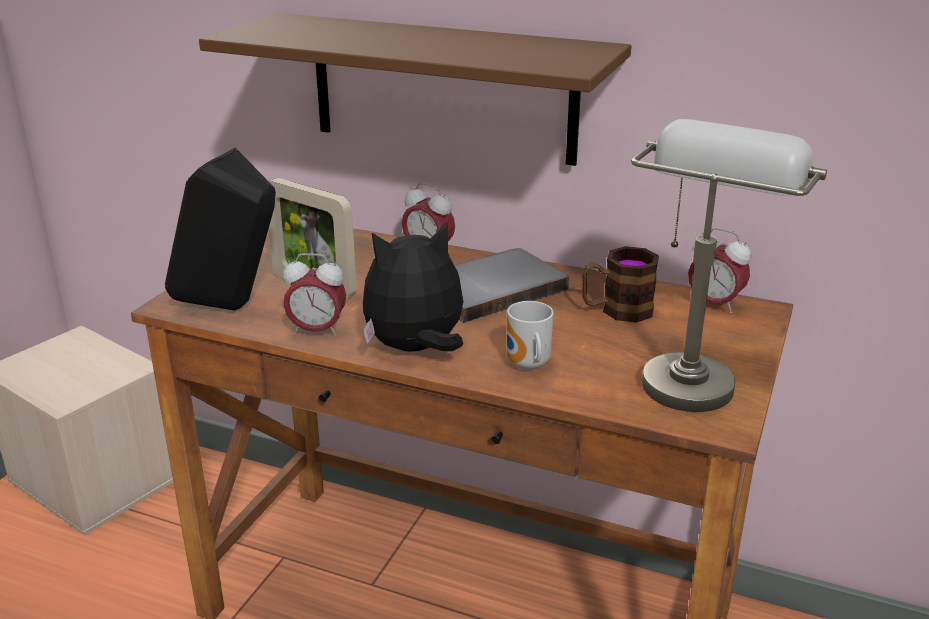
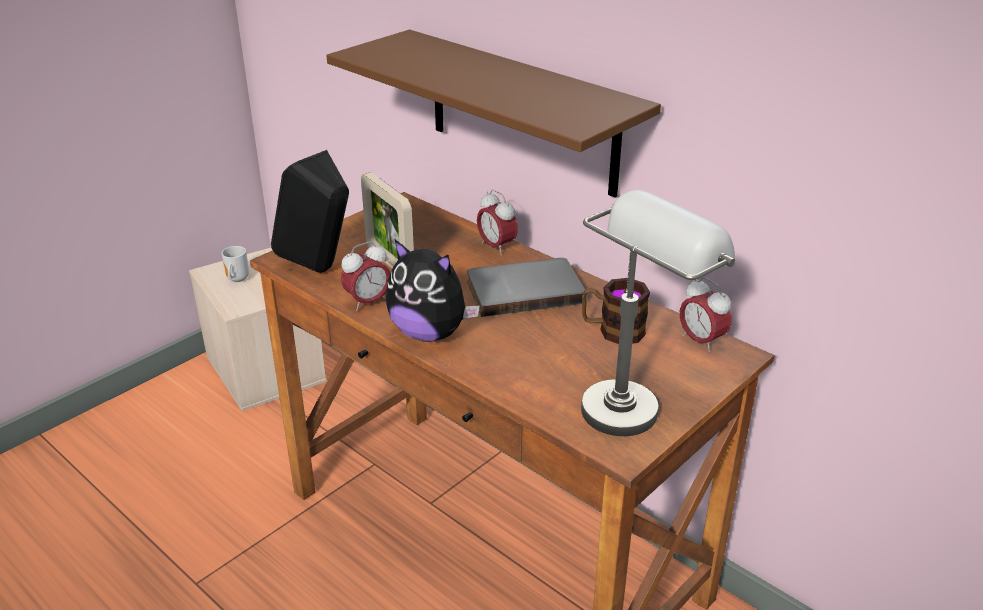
camera: 20 degrees right, 5 degrees up
alarm clock [283,253,346,337] -> alarm clock turned 60 degrees counterclockwise [341,242,391,311]
plush toy [363,222,463,352] -> plush toy turned 150 degrees counterclockwise [386,240,480,341]
mug [507,301,554,370] -> mug moved to [221,246,249,282]

